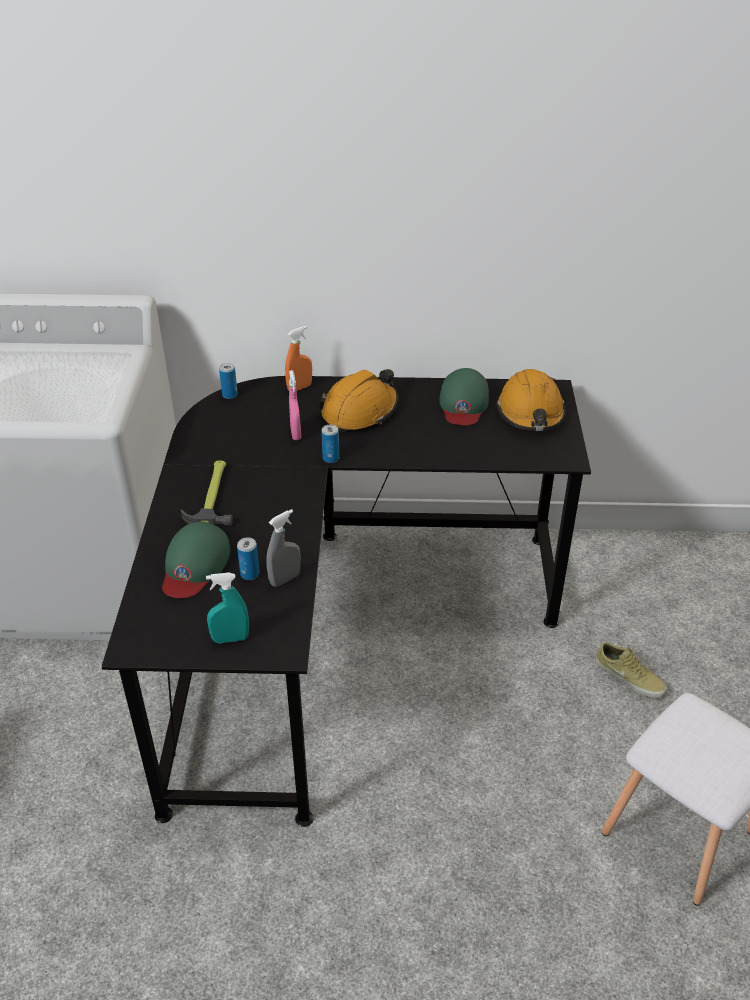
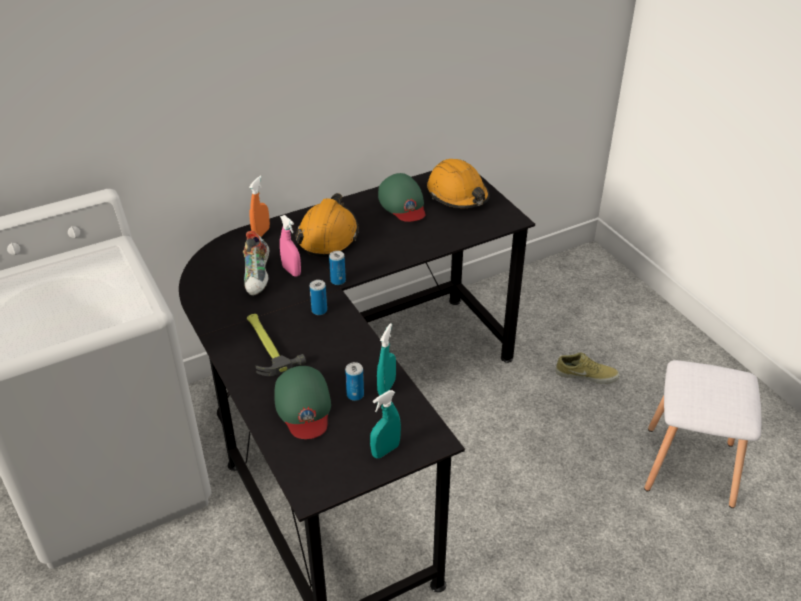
camera: 30 degrees left, 0 degrees up
can [219,363,238,399] -> can moved to [310,280,327,315]
grey spray bottle [266,509,301,587] -> turquoise spray bottle [377,323,396,395]
none -> shoe [243,231,270,296]

